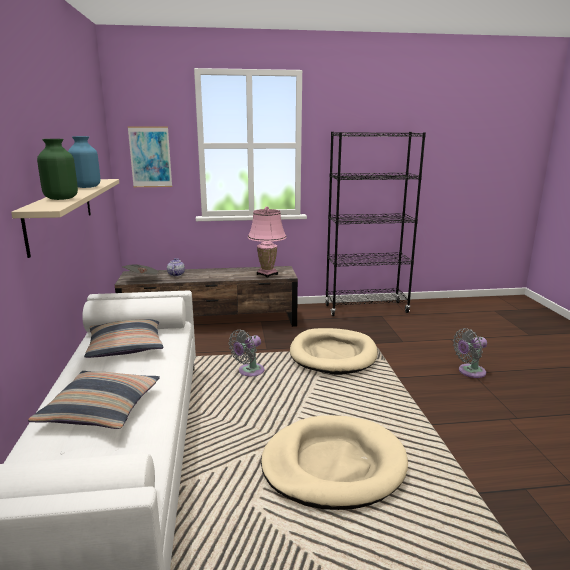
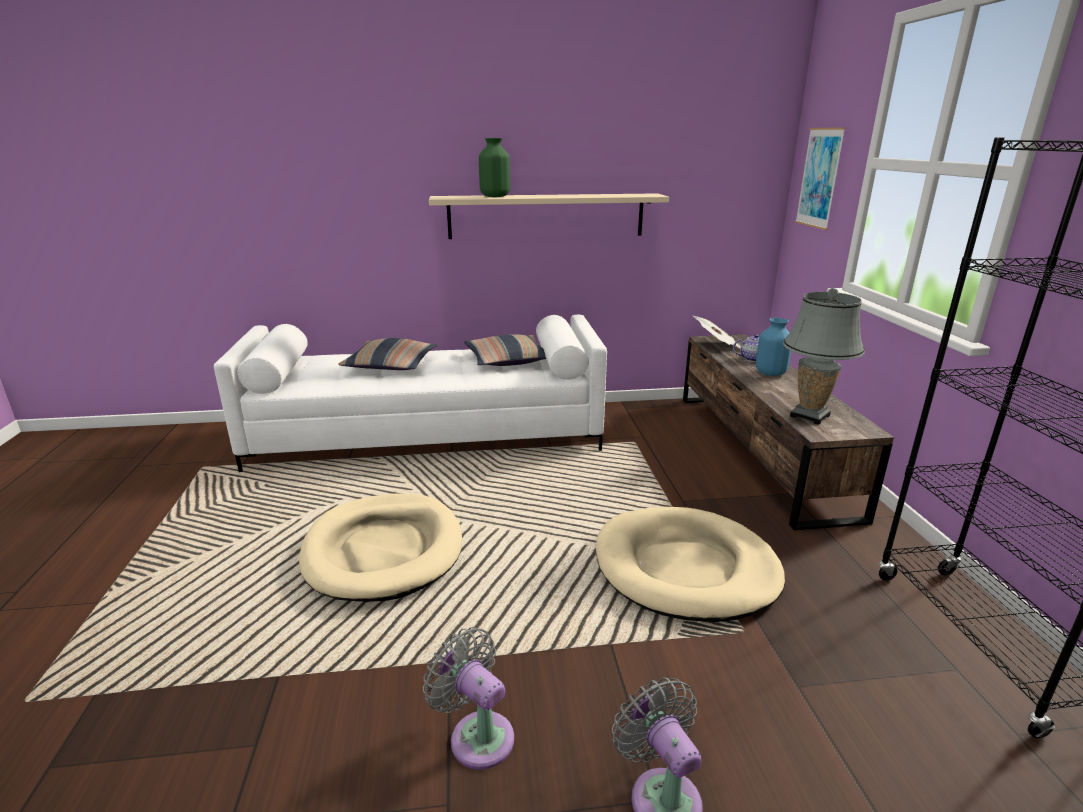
camera: 90 degrees right, 5 degrees up
blue vase [68,136,100,188] -> blue vase moved to [756,318,791,376]
grey fan [229,330,264,376] -> grey fan moved to [423,627,514,770]
pink table lamp [248,206,287,278] -> grey table lamp [783,288,865,425]

